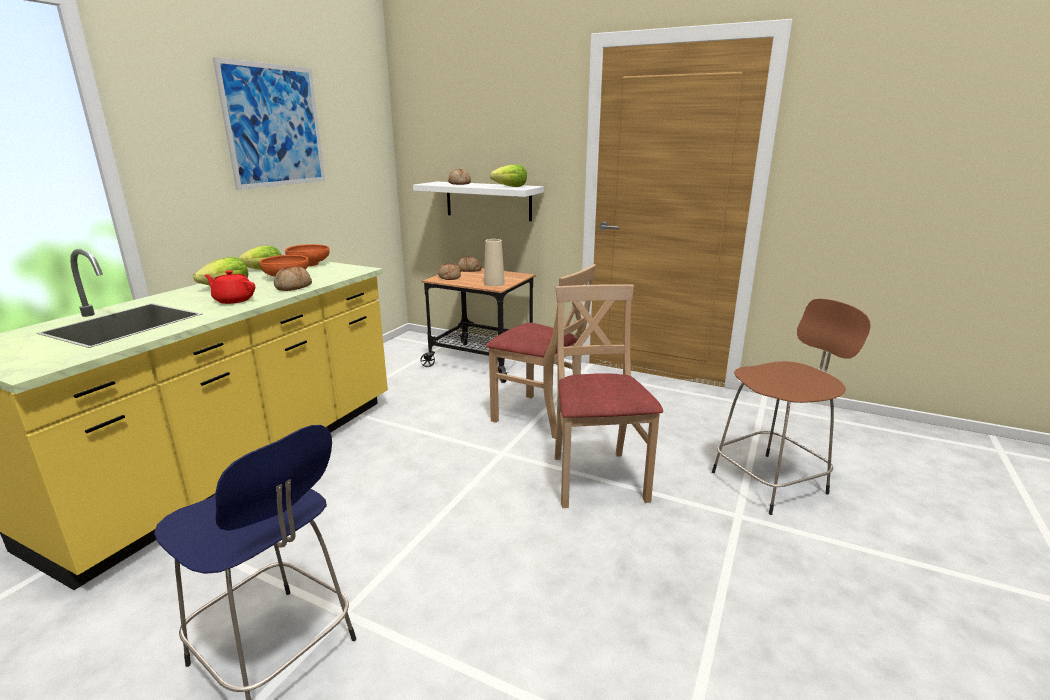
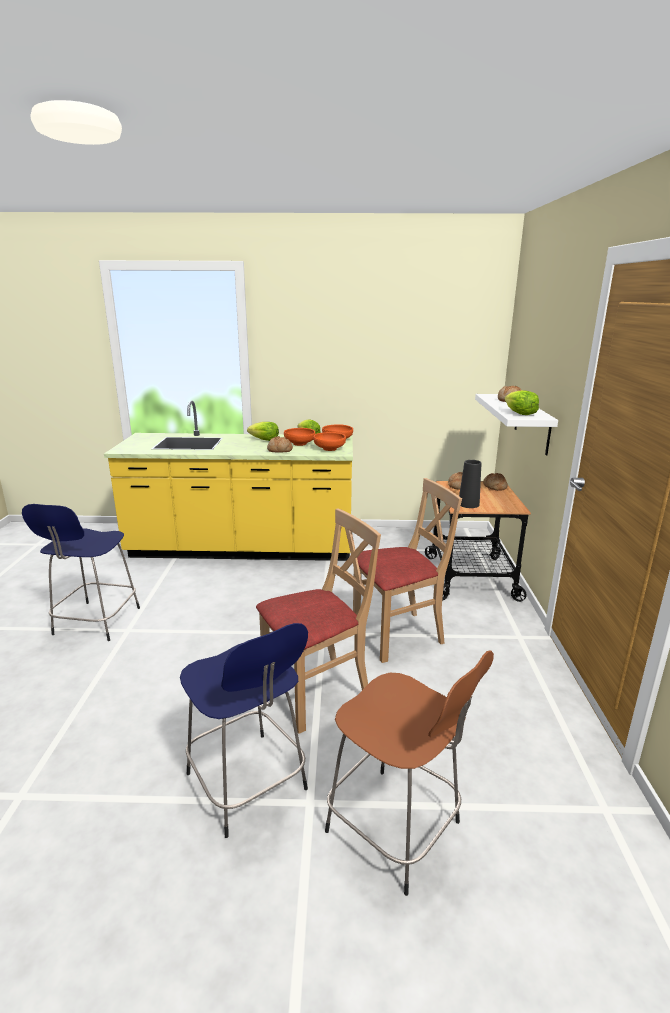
camera: 65 degrees right, 0 degrees up
red teapot [204,270,255,304] -> none
picture [213,57,325,190] -> none
beige vase [484,239,505,286] -> black vase [459,460,481,508]
beige chair [486,264,596,439] -> beige chair turned 120 degrees counterclockwise [353,478,462,663]
none -> blue stool [180,623,308,838]
none -> orange bowl [313,432,346,451]

